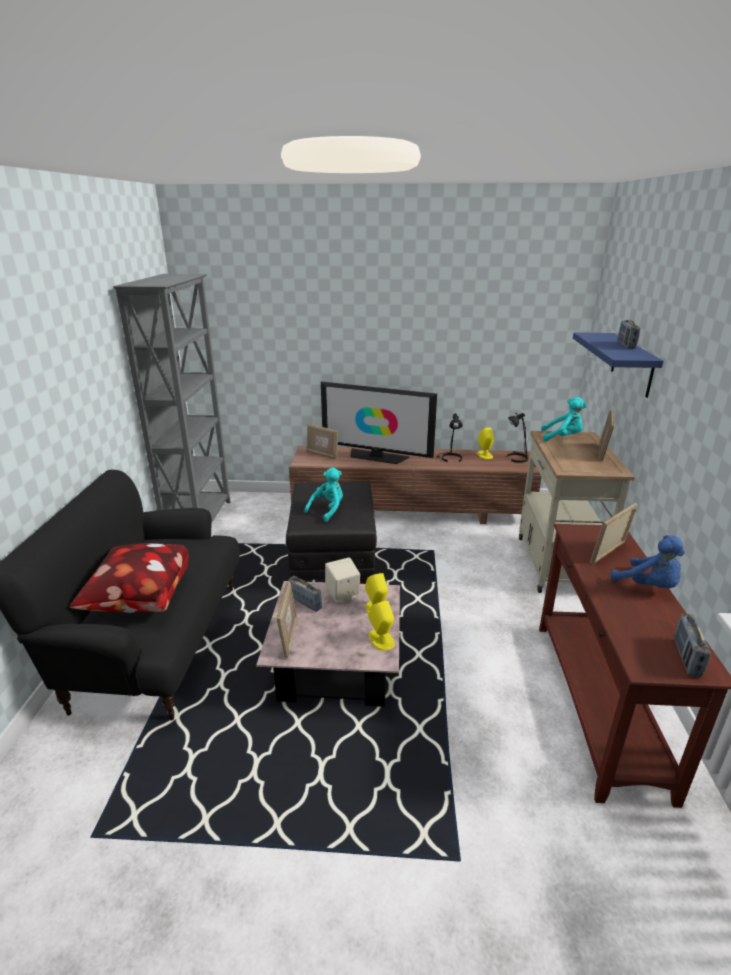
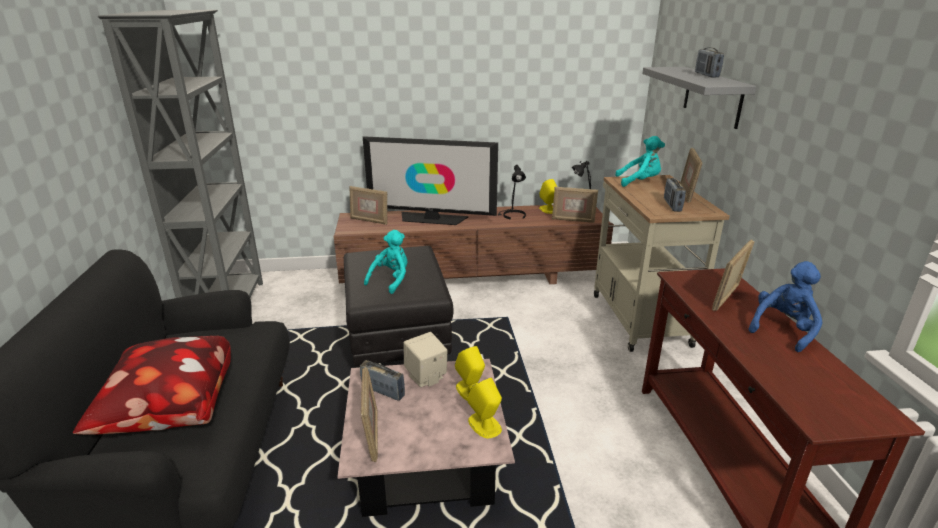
camera: 10 degrees left, 0 degrees up
blue shelf [573,333,663,398] -> grey shelf [642,67,756,129]
blue plush toy [611,535,685,588] -> blue plush toy turned 90 degrees counterclockwise [748,261,822,352]
radio [674,614,711,678] -> radio moved to [664,178,686,212]
none -> picture frame [552,187,598,223]

